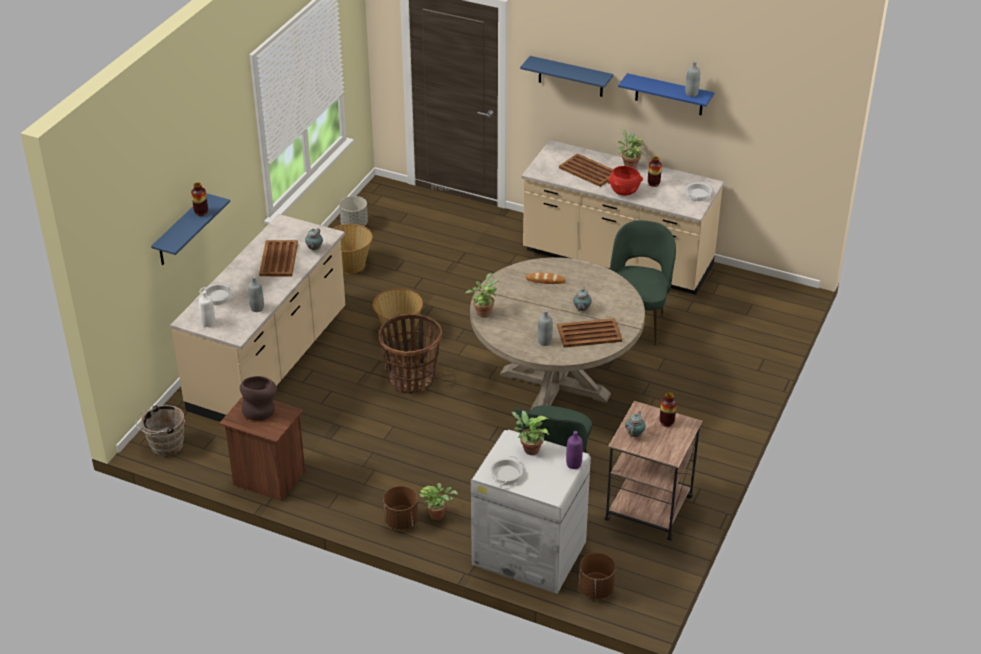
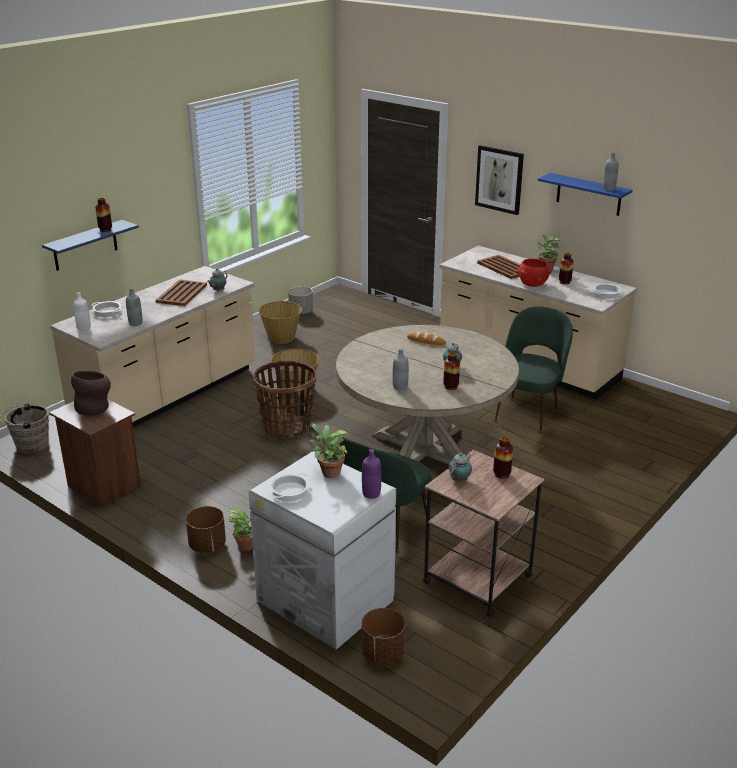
camera: 15 degrees right, 10 degrees down
potted plant [465,273,498,318] -> none
blue shelf [520,56,614,97] -> picture [475,145,524,215]
brown tray [557,318,622,347] -> vase [443,352,460,390]

